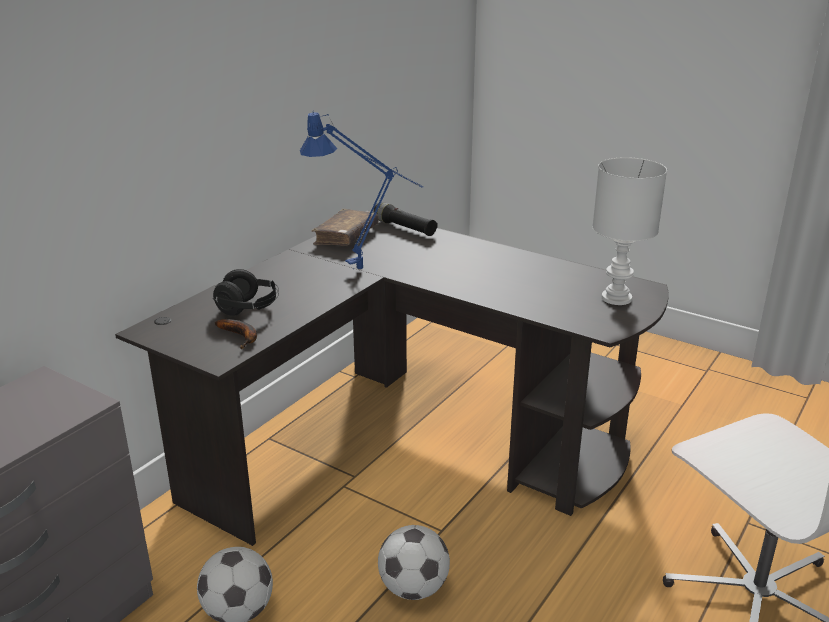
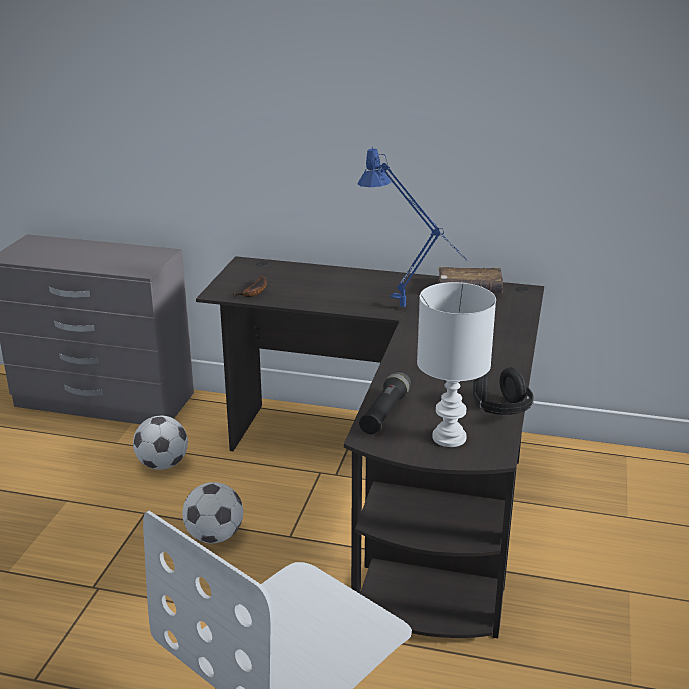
camera: 70 degrees right, 0 degrees up
black headphones [213,269,279,316] -> black headphones moved to [473,367,534,415]
black flashlight [373,202,437,236] -> black flashlight moved to [359,371,411,434]

